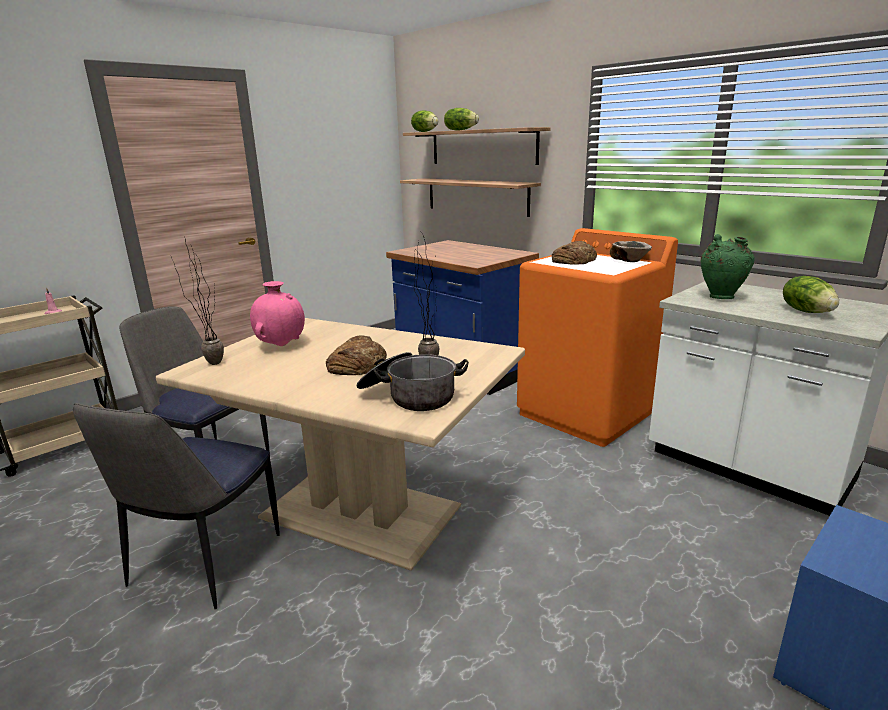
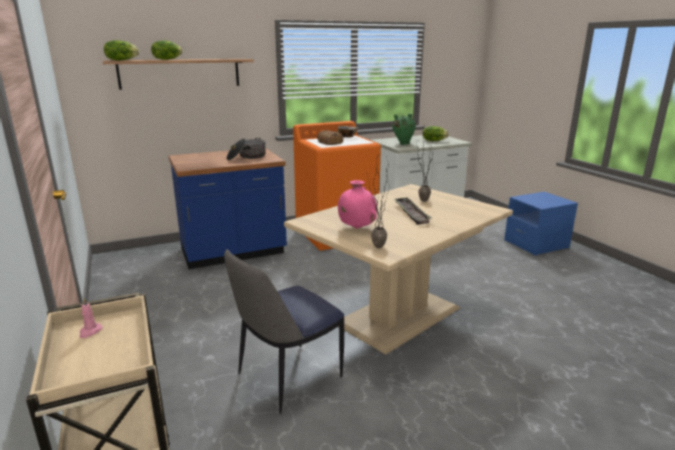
camera: 70 degrees left, 0 degrees up
chair [73,403,280,609] -> none
bread [326,335,387,375] -> tray [393,197,432,225]
cooking pot [356,352,469,411] -> cooking pot moved to [226,138,266,160]
shelf [400,178,541,217] -> none

